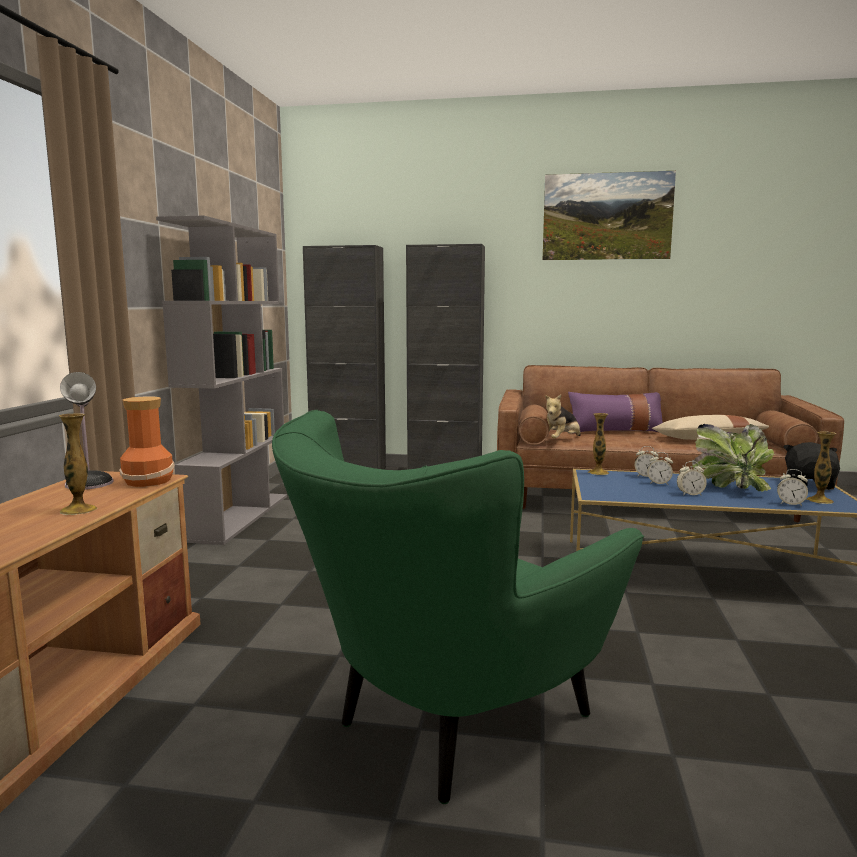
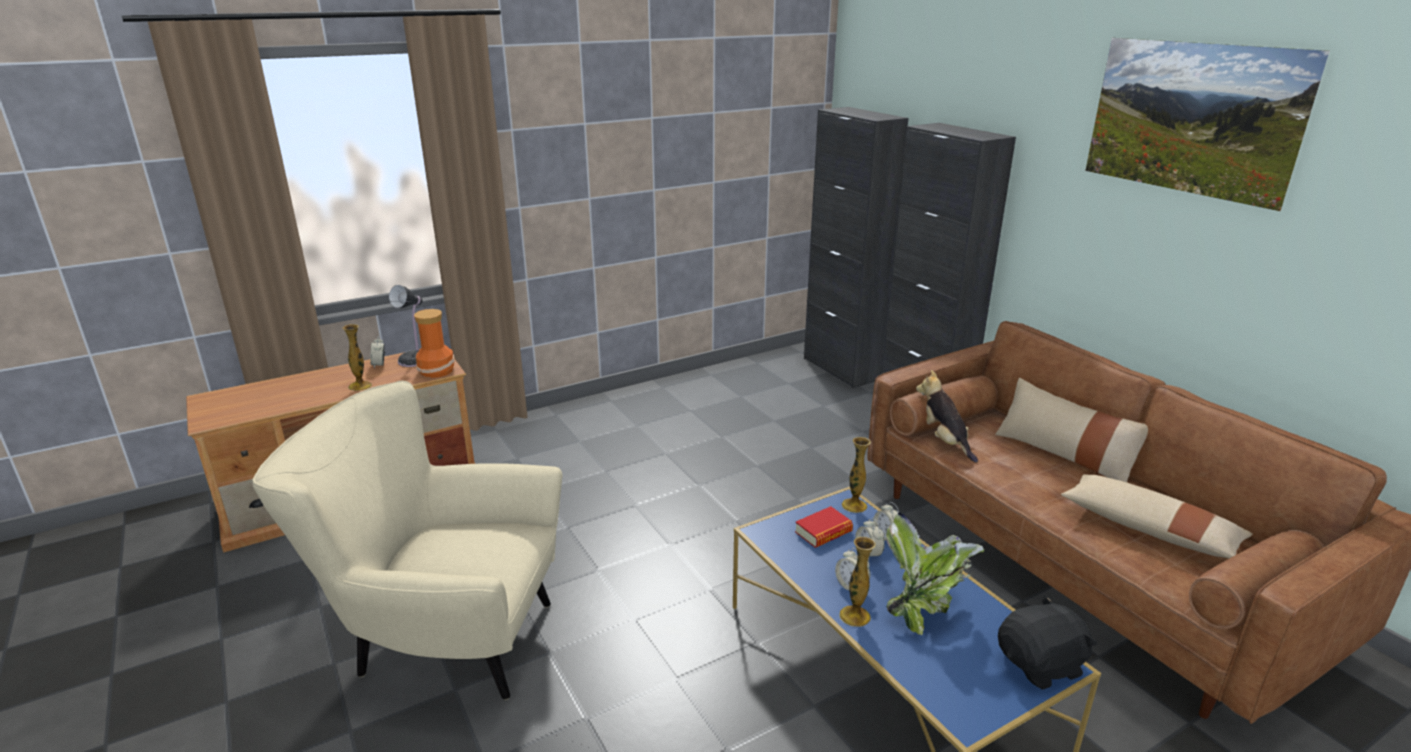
camera: 50 degrees right, 15 degrees up
grey bookcase [156,215,287,545] -> none
green armchair [272,410,644,804] -> beige armchair [252,381,562,700]
plush toy [545,395,581,439] -> plush toy turned 60 degrees clockwise [916,370,978,462]
purple pillow [568,392,663,434] -> beige pillow [995,378,1148,482]
alarm clock [777,469,808,506] -> alarm clock moved to [370,336,386,368]
vase [806,431,836,504] -> vase moved to [840,537,876,627]
none -> book [795,506,853,548]

